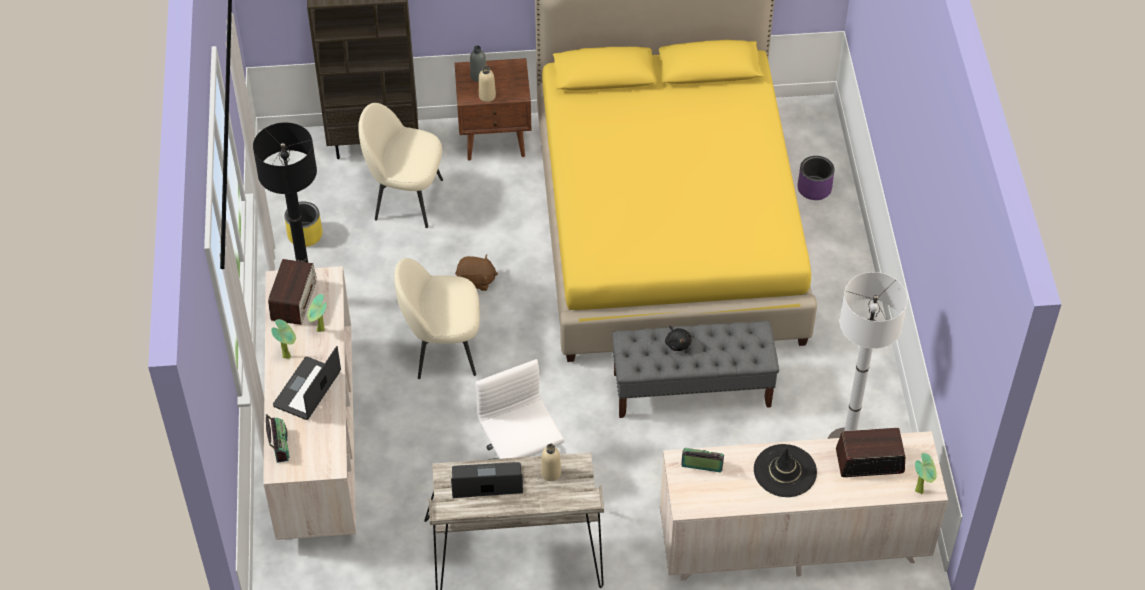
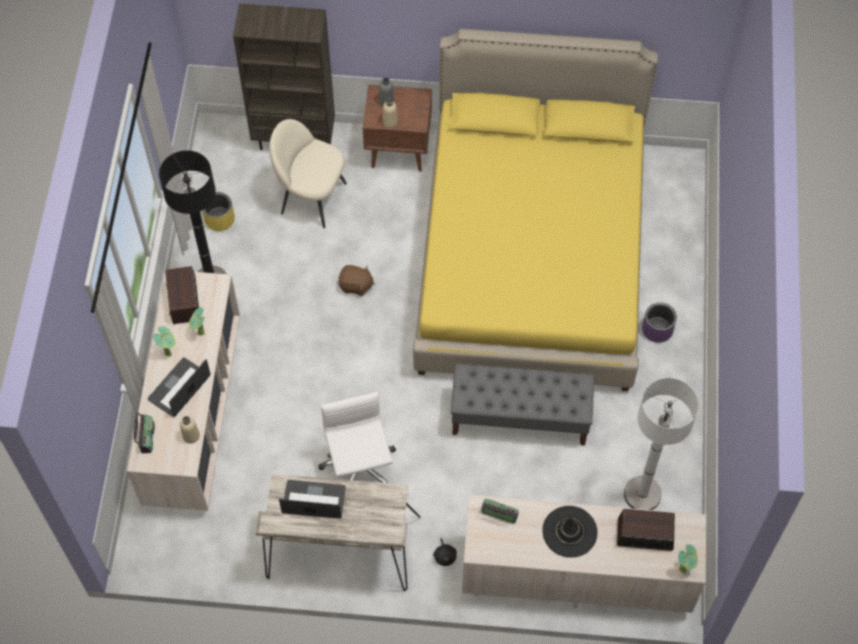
camera: 10 degrees right, 10 degrees up
radio [268,259,317,325] -> radio turned 150 degrees clockwise [165,266,199,324]
beige chair [394,258,480,379] -> none
beige bottle [541,444,561,481] -> beige bottle moved to [180,416,200,444]
black plush toy [665,326,692,351] -> black plush toy moved to [433,538,457,566]
purple planter [797,156,835,200] -> purple planter moved to [642,303,677,343]

